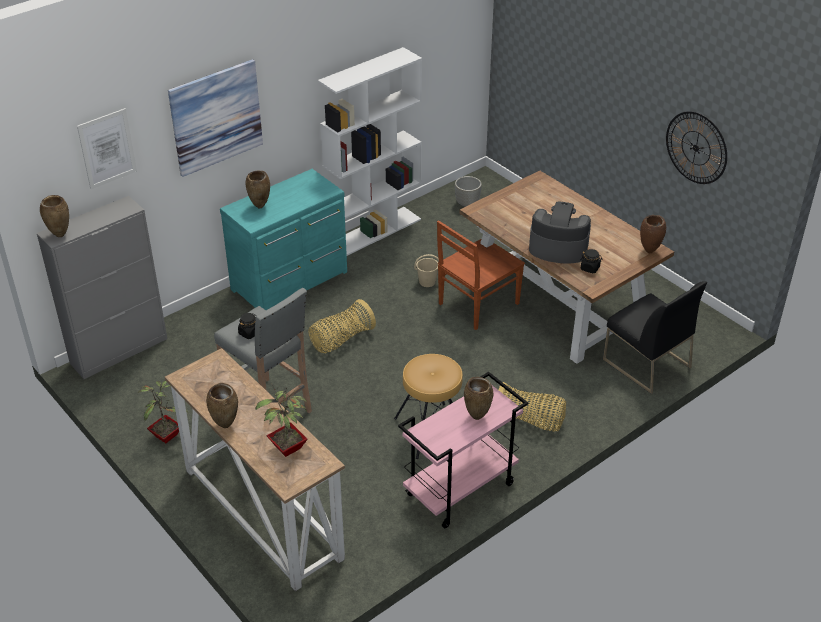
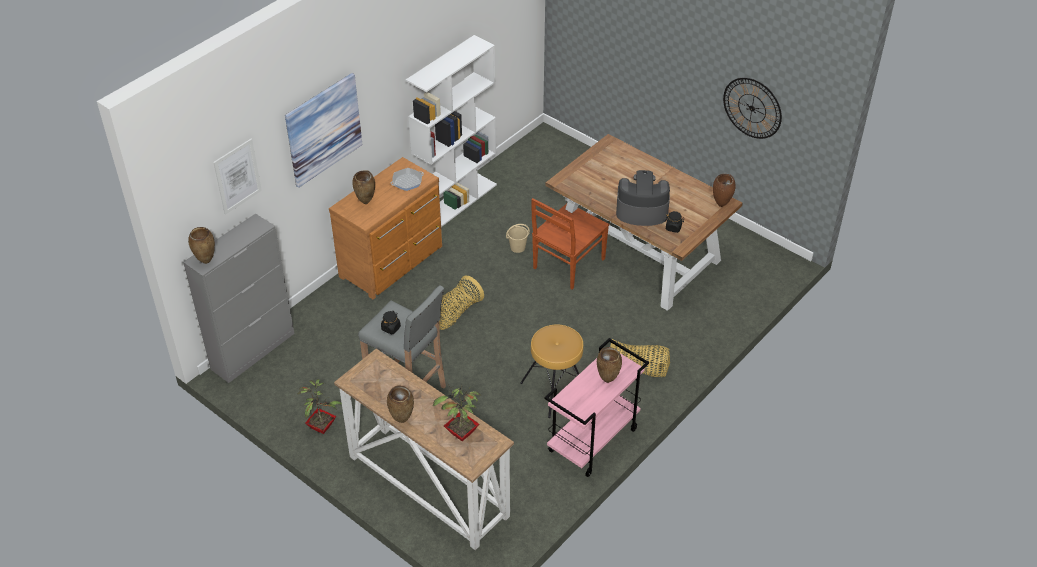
camera: 10 degrees left, 5 degrees up
turquoise dresser [220,169,347,310] -> brown dresser [329,157,442,300]
grey planter [455,176,482,207] -> none
black chair [603,281,707,394] -> none
none -> frying pan [391,168,424,191]

